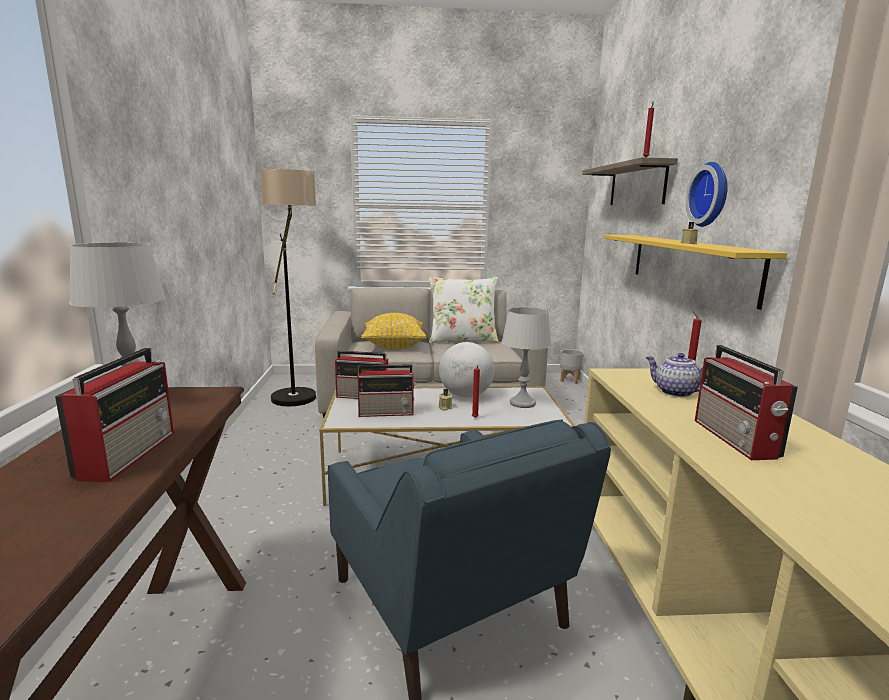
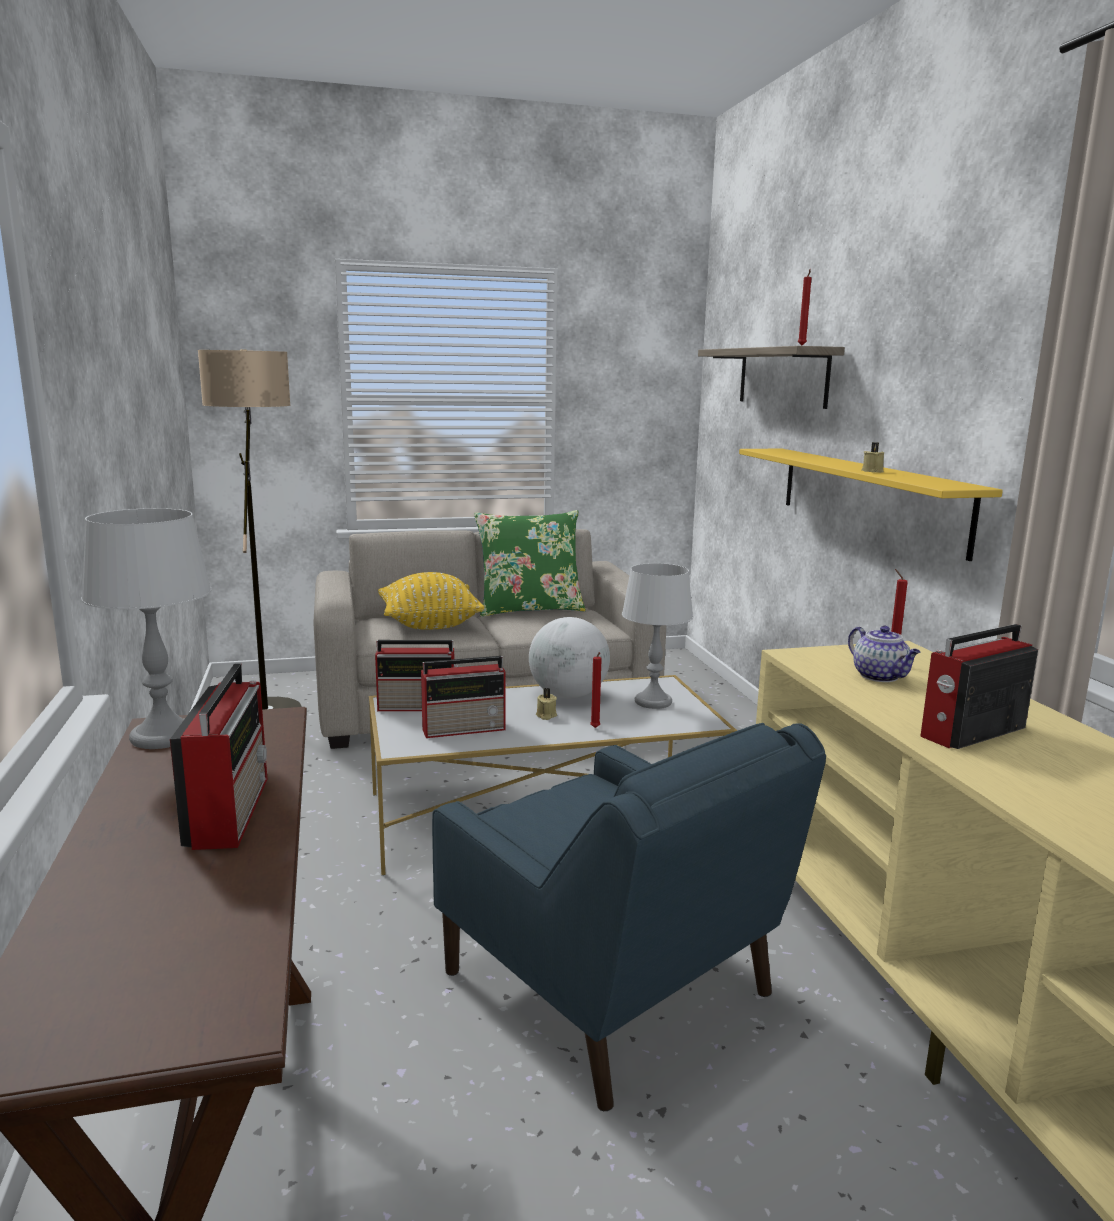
camera: 10 degrees left, 0 degrees up
white pillow [429,276,499,343] -> green pillow [474,510,586,617]
grey planter [560,349,584,384] -> none
teapot [646,353,703,397] -> teapot turned 150 degrees counterclockwise [848,626,921,682]
wall clock [686,162,728,227] -> none
radio [695,345,798,460] -> radio turned 75 degrees clockwise [920,624,1038,749]

